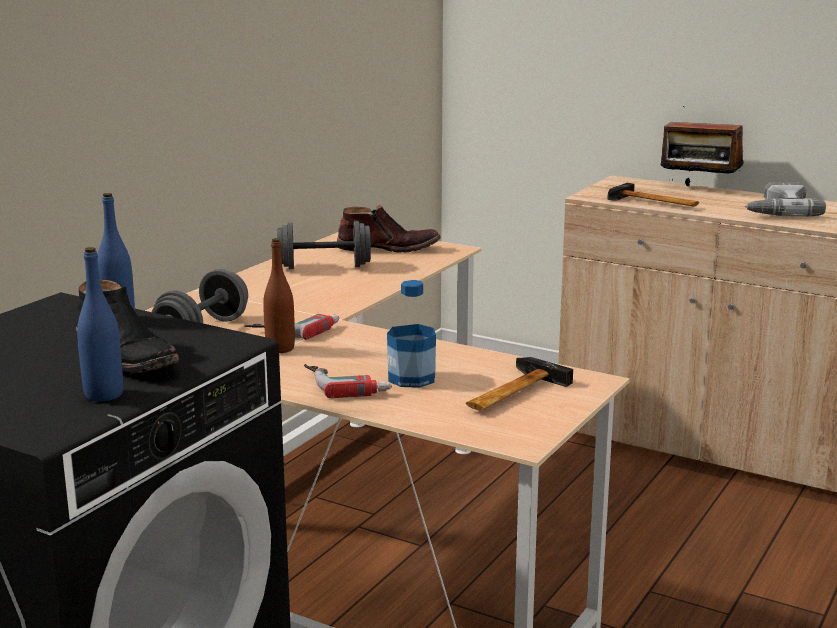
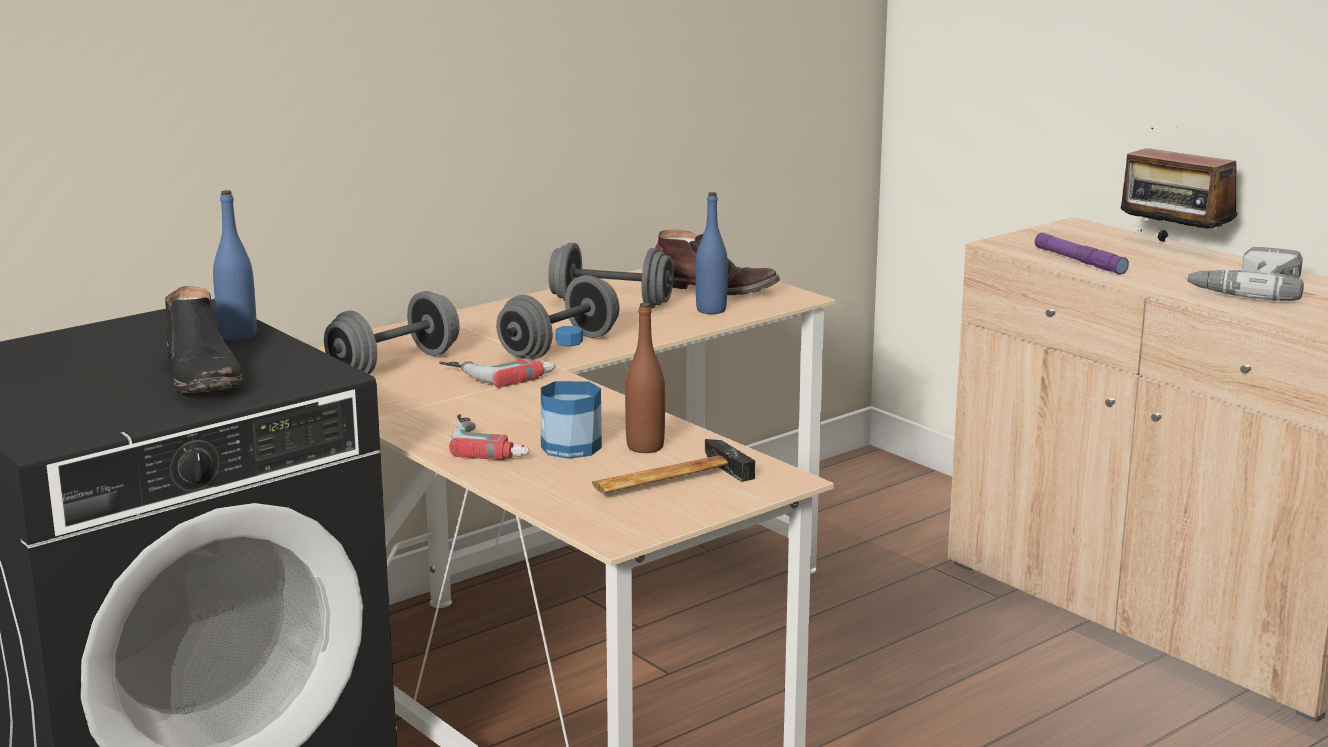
camera: 20 degrees right, 0 degrees up
blue bottle [77,247,123,402] -> blue bottle moved to [696,192,728,314]
brown bottle [263,238,295,353] -> brown bottle moved to [625,302,665,453]
hammer [607,183,699,207] -> purple flashlight [1035,233,1129,274]
none -> grey dumbbell [496,275,620,360]

